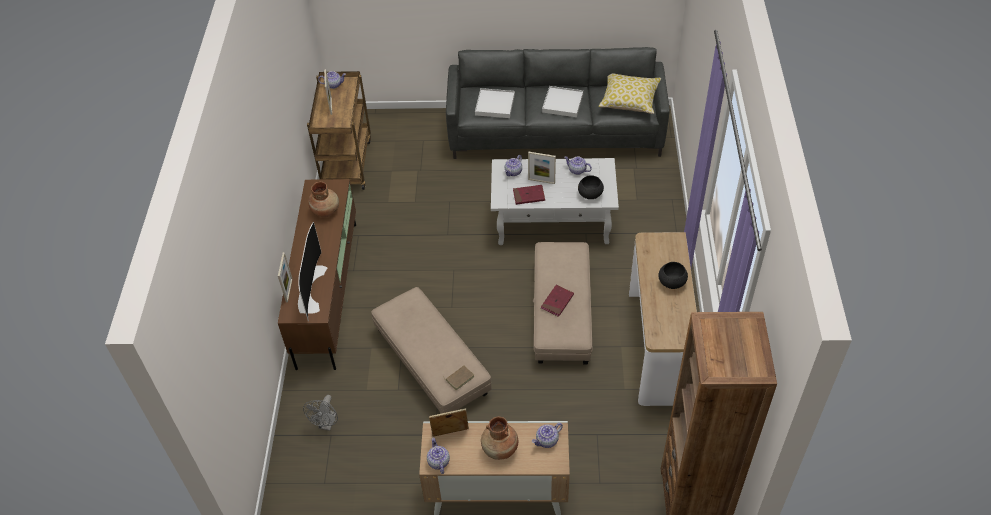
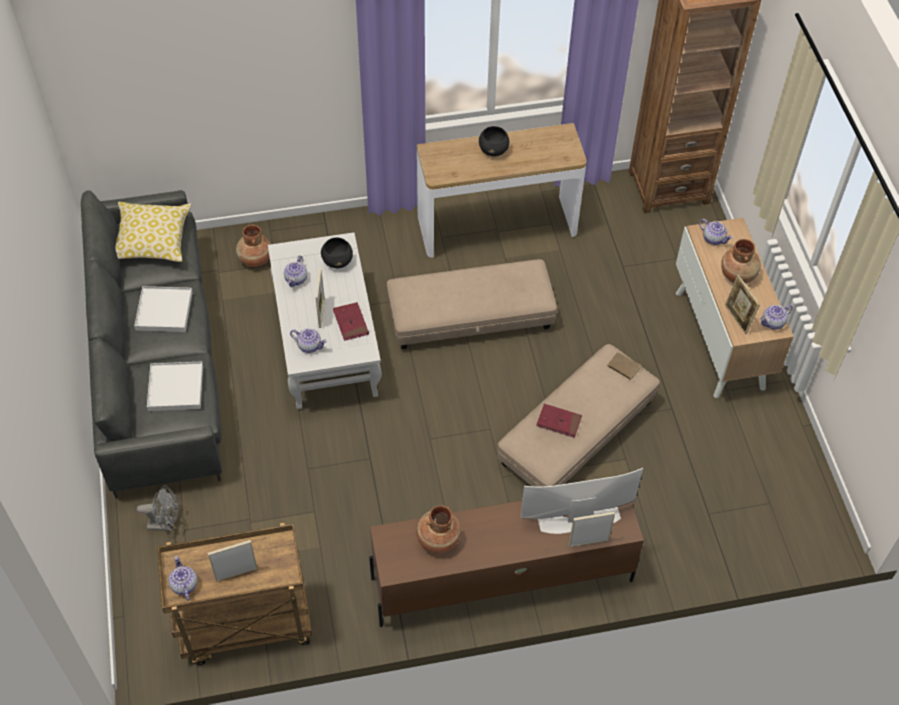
camera: 105 degrees left, 5 degrees up
grey fan [303,395,338,431] -> grey fan moved to [137,485,178,531]
red book [541,285,574,317] -> red book moved to [536,404,582,438]
none -> brown vase [236,225,270,267]

